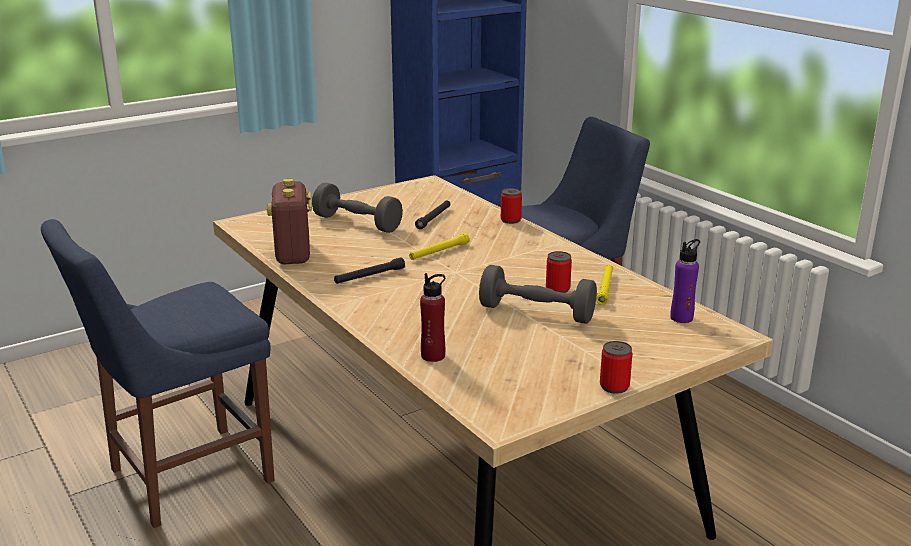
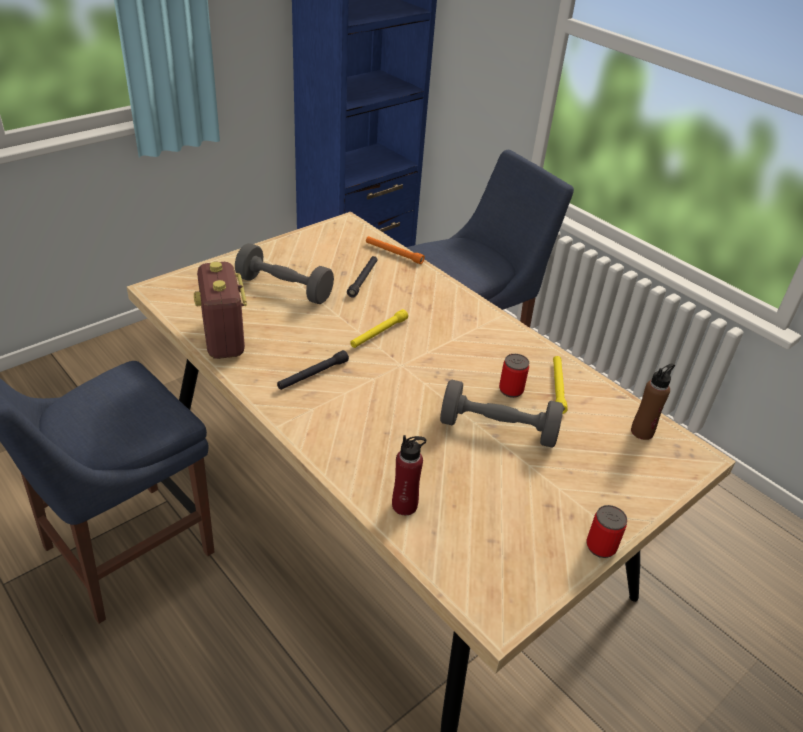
camera: 10 degrees left, 15 degrees up
can [501,188,522,224] -> none
purple bottle [670,239,700,323] -> brown bottle [631,363,675,440]
none -> orange flashlight [366,236,425,264]

